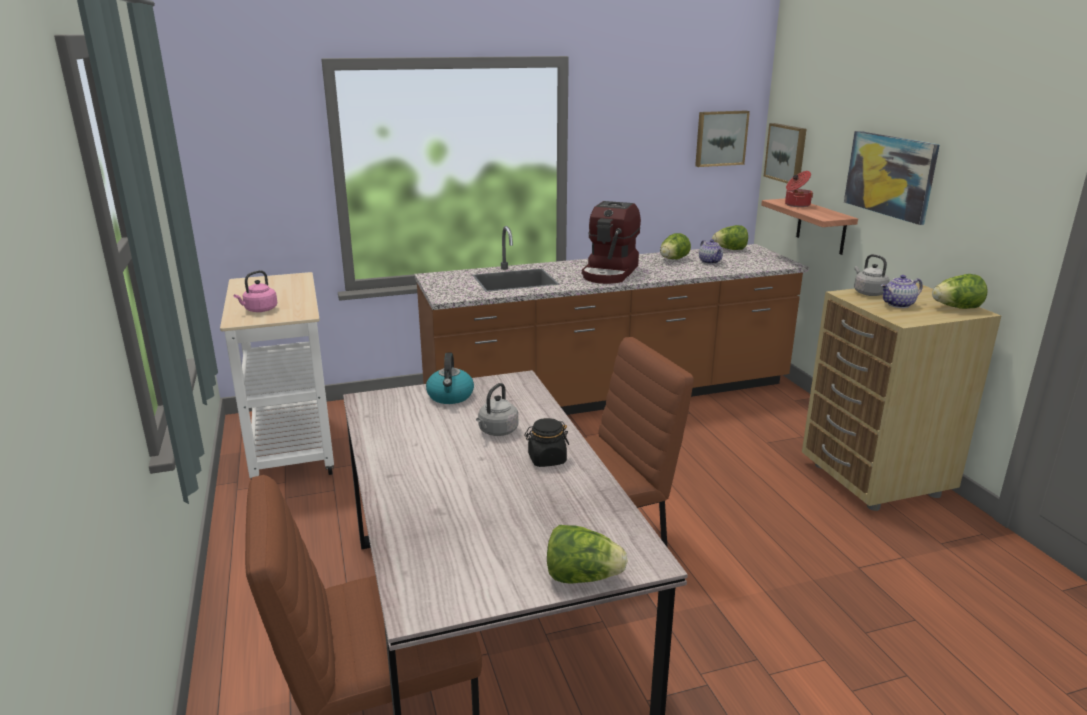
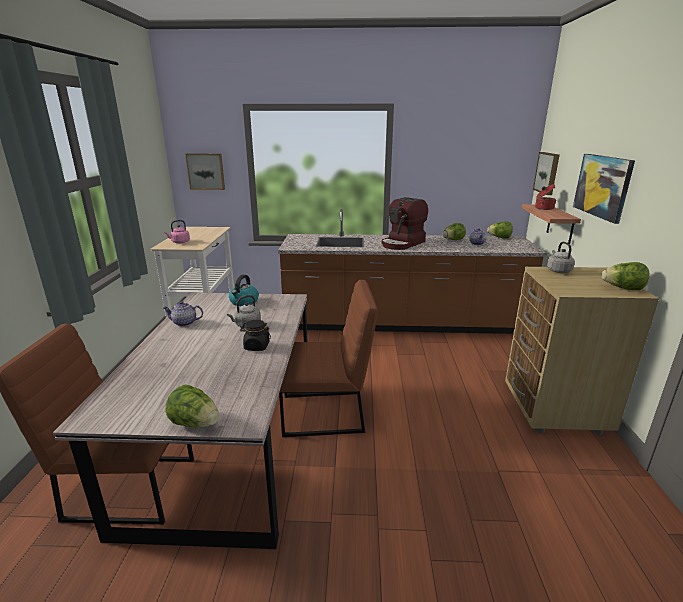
camera: 20 degrees right, 0 degrees up
picture [695,110,750,167] -> picture moved to [185,153,225,190]
teapot [881,275,923,308] -> teapot moved to [162,301,203,327]

